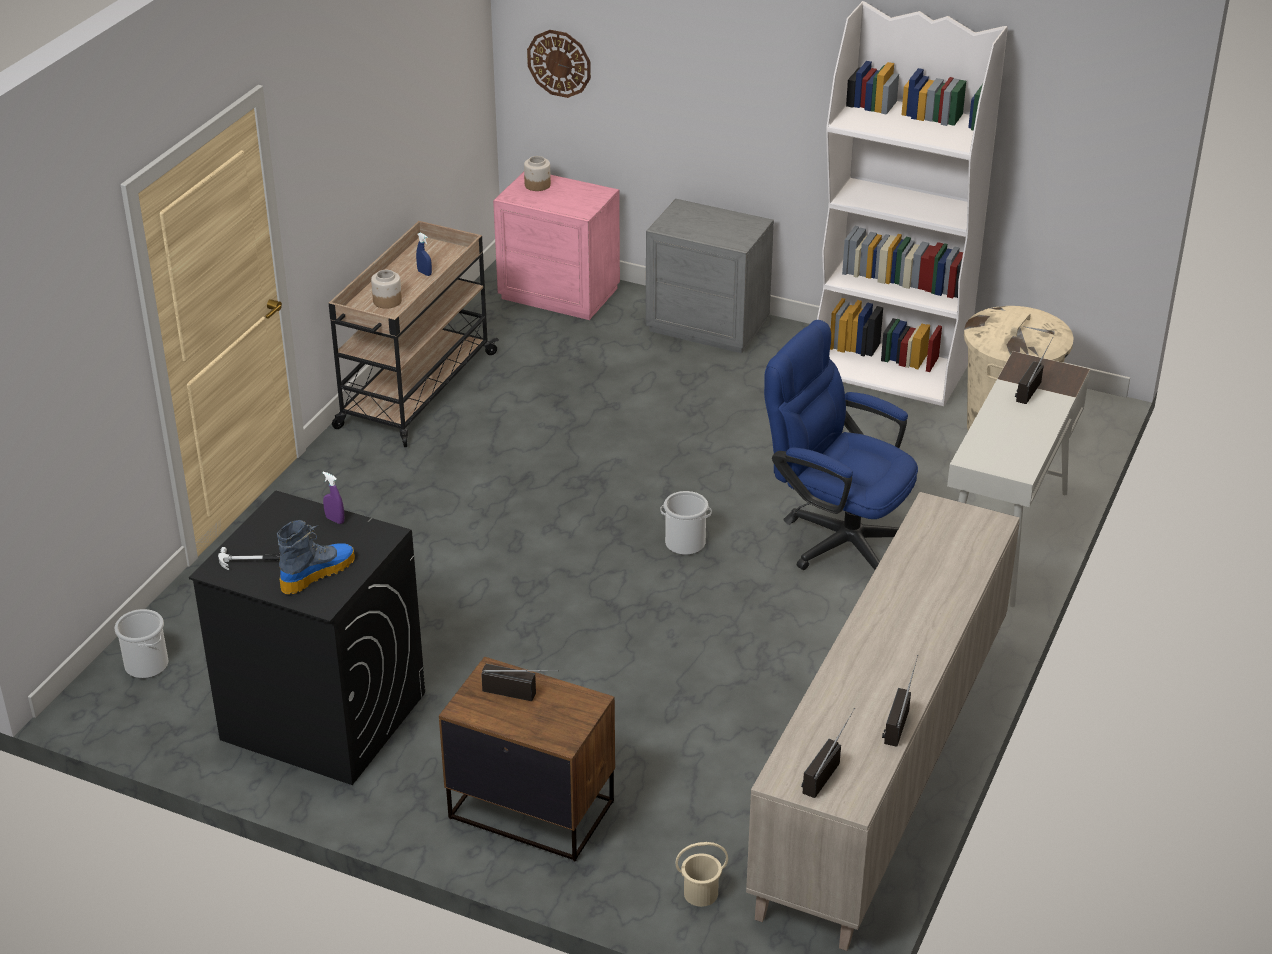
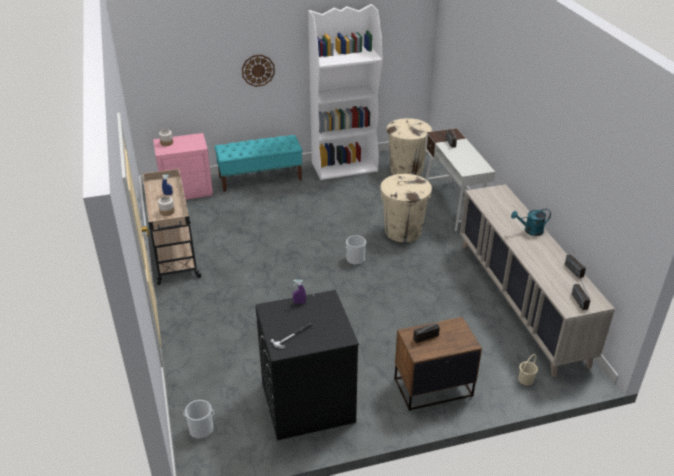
camera: 40 degrees left, 0 degrees up
boot [277,520,355,595] -> none
wall clock [527,30,591,98] -> wall clock moved to [242,55,275,87]
grey nightstand [646,199,774,353] -> turquoise bench [214,135,302,192]
blue office chair [764,320,918,570] -> beige trash can [381,174,432,242]
none -> turquoise watering can [511,208,551,236]

